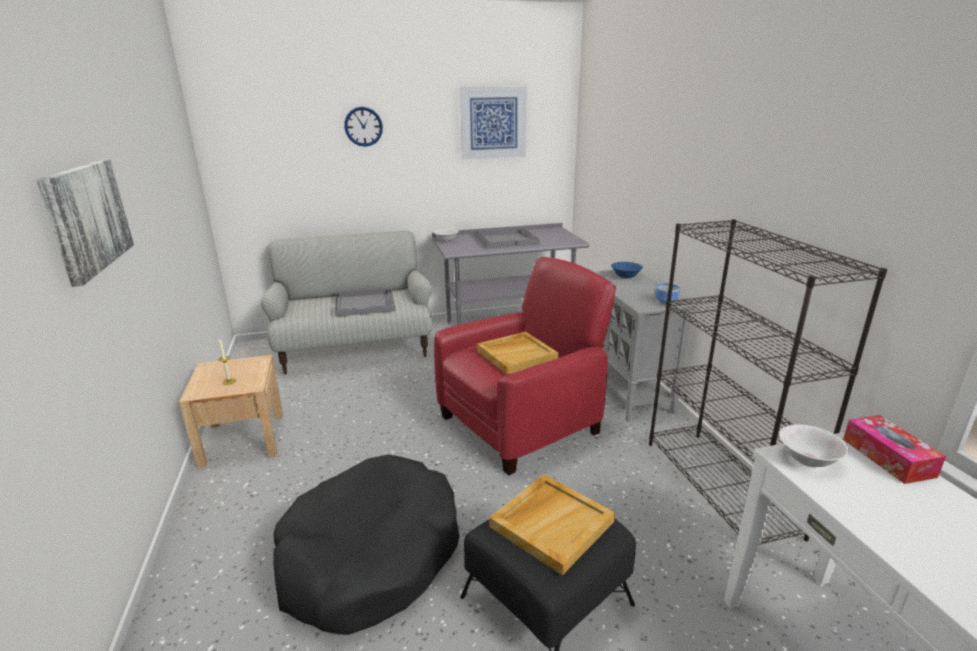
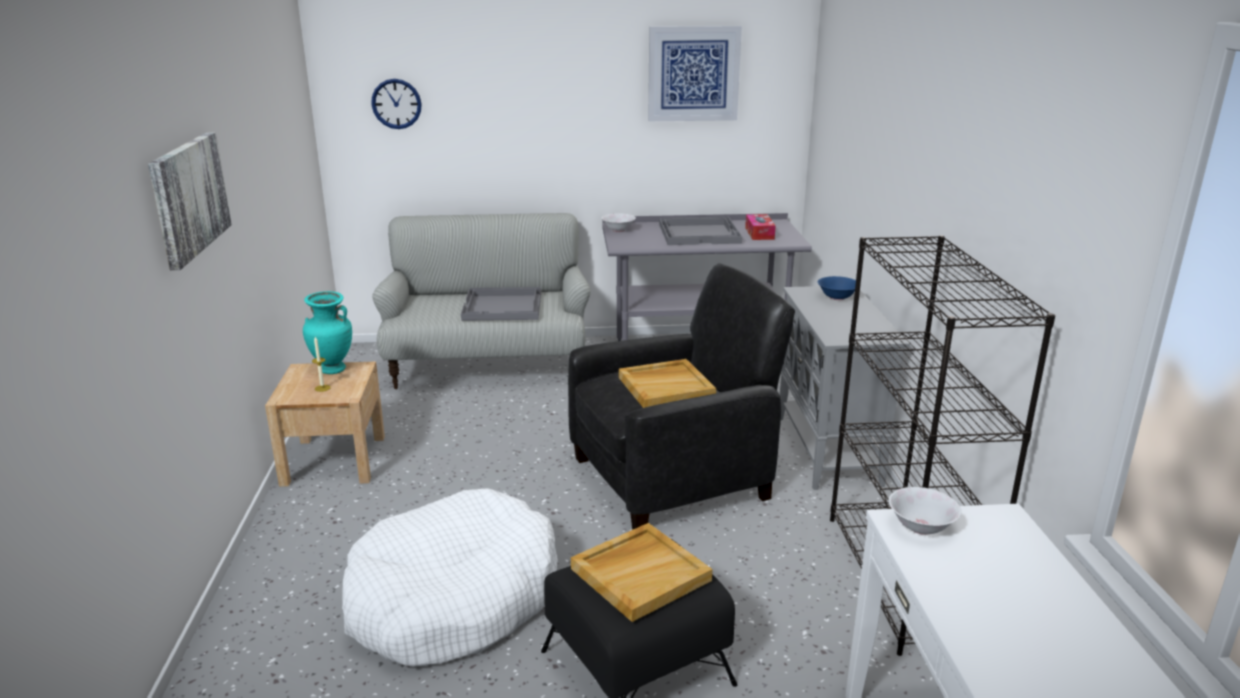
camera: 10 degrees right, 0 degrees up
black dog bed [273,454,459,635] -> white dog bed [342,488,558,667]
wall clock [344,107,383,147] -> wall clock moved to [371,79,422,129]
red armchair [434,257,616,475] -> black armchair [568,263,795,529]
bowl [655,283,680,304] -> none
tissue box [843,415,946,484] -> tissue box moved to [745,214,776,240]
none -> turquoise vase [303,291,352,374]

